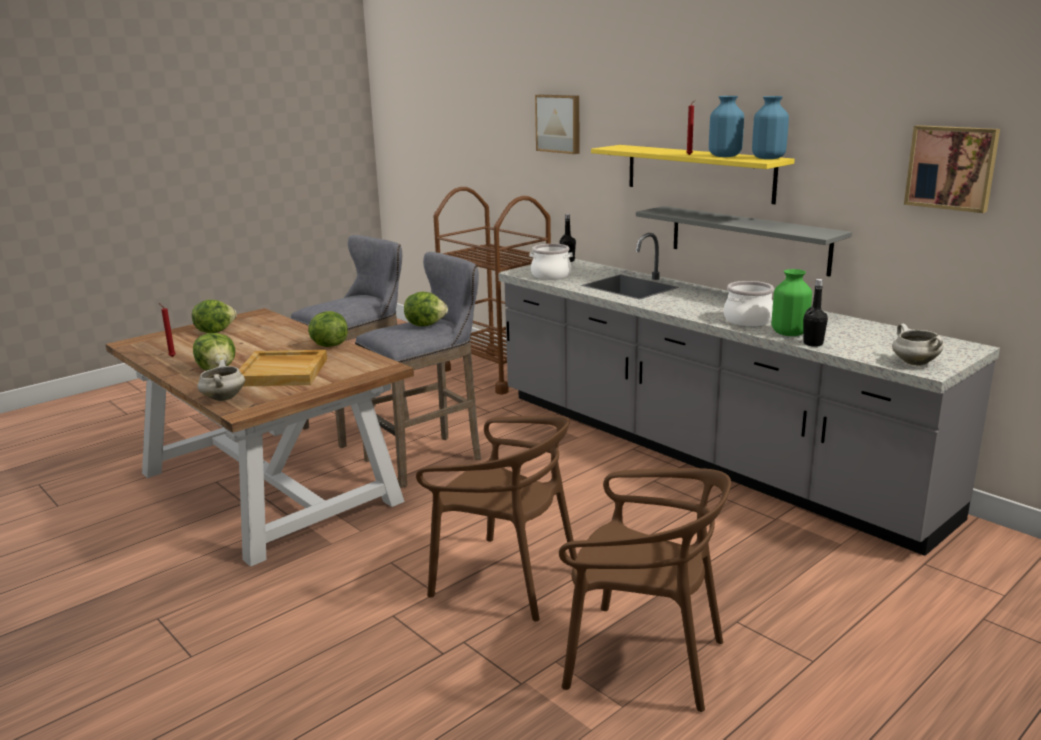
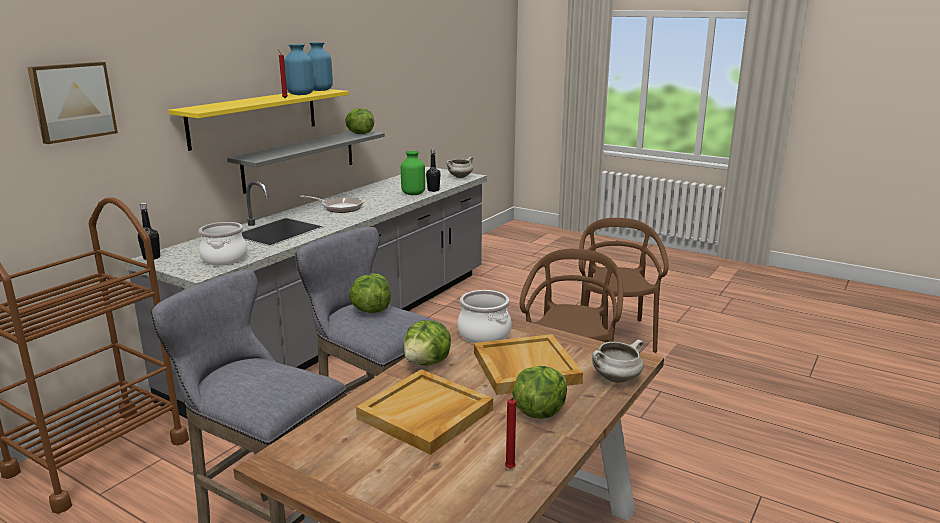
camera: 105 degrees left, 0 degrees up
lettuce [192,300,237,333] -> lettuce moved to [345,108,374,134]
cooking pot [724,281,774,326] -> cooking pot moved to [457,290,512,343]
picture [904,125,1000,213] -> none
none -> frying pan [300,195,363,213]
none -> beige tray [356,369,493,455]

